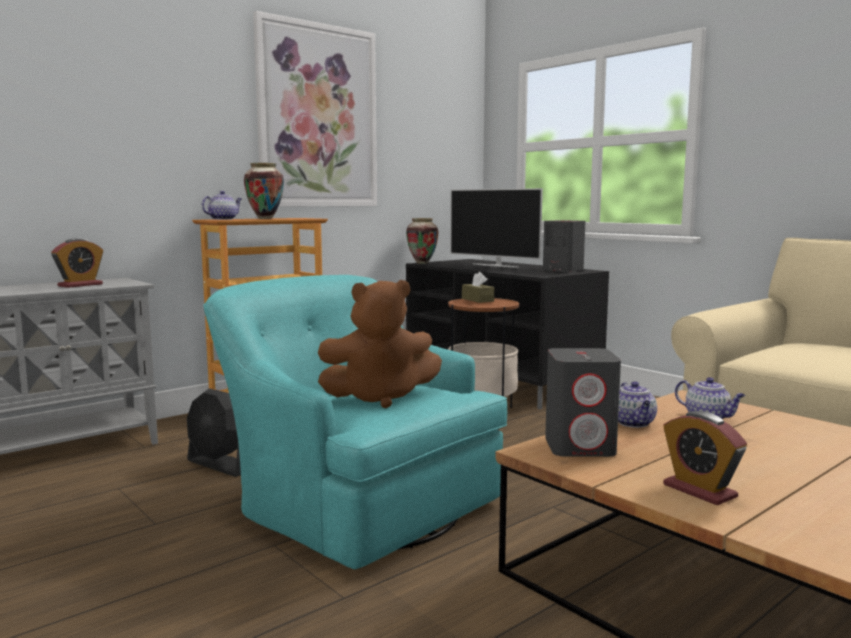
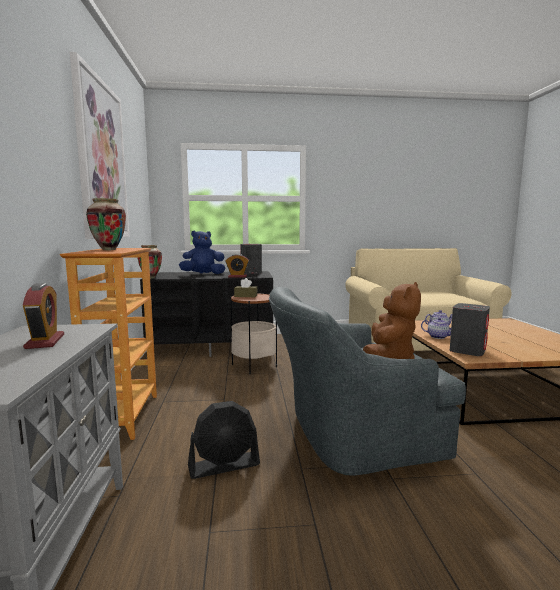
camera: 55 degrees left, 0 degrees up
teapot [202,191,242,220] -> none
turquoise armchair [203,275,507,570] -> grey armchair [269,287,466,476]
television [450,188,543,268] -> blue plush toy [179,230,226,274]
alarm clock [663,411,747,505] -> alarm clock moved to [225,254,249,277]

